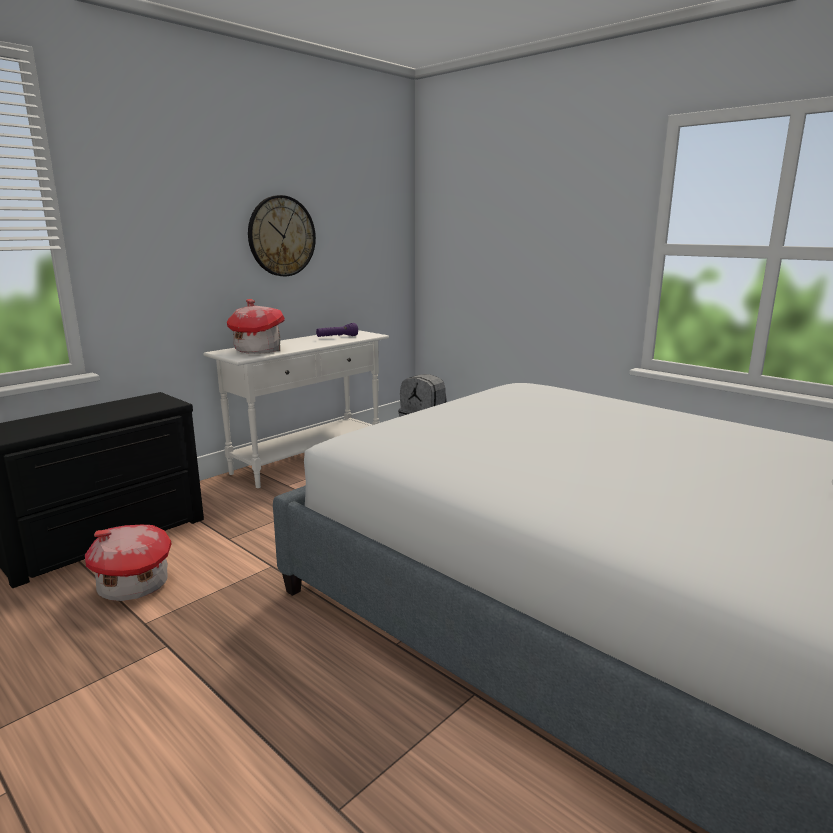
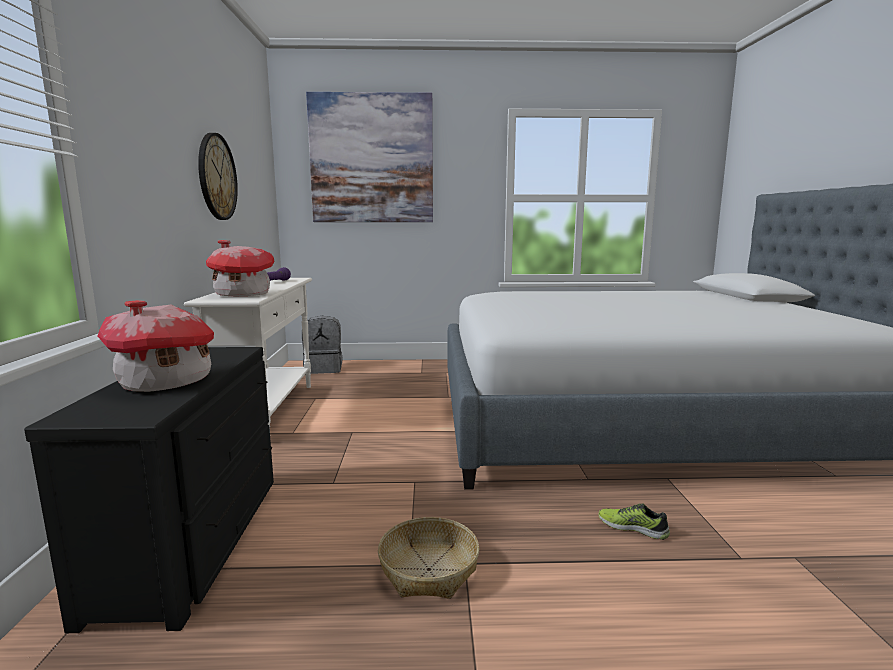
camera: 45 degrees left, 5 degrees down
toy house [85,525,171,601] -> toy house moved to [98,300,214,392]
none -> picture [306,92,433,222]
none -> basket [378,517,479,599]
none -> shoe [598,503,670,540]

